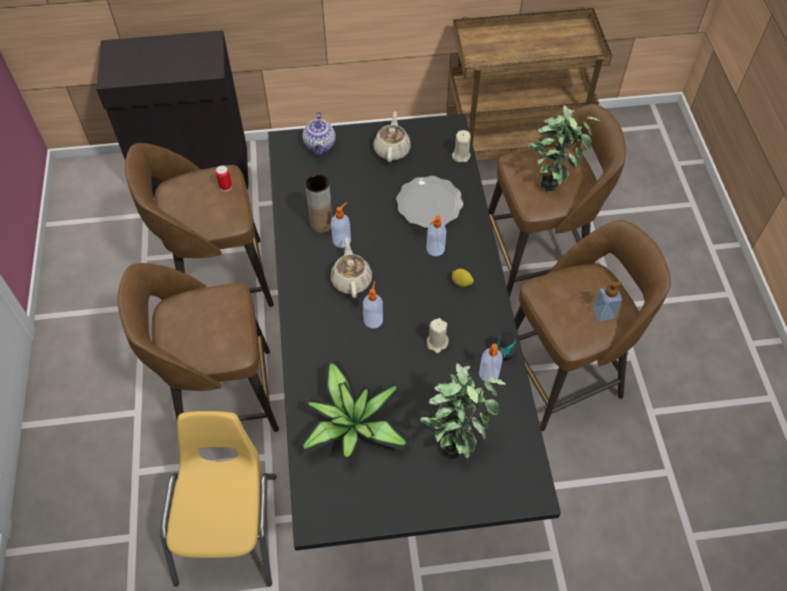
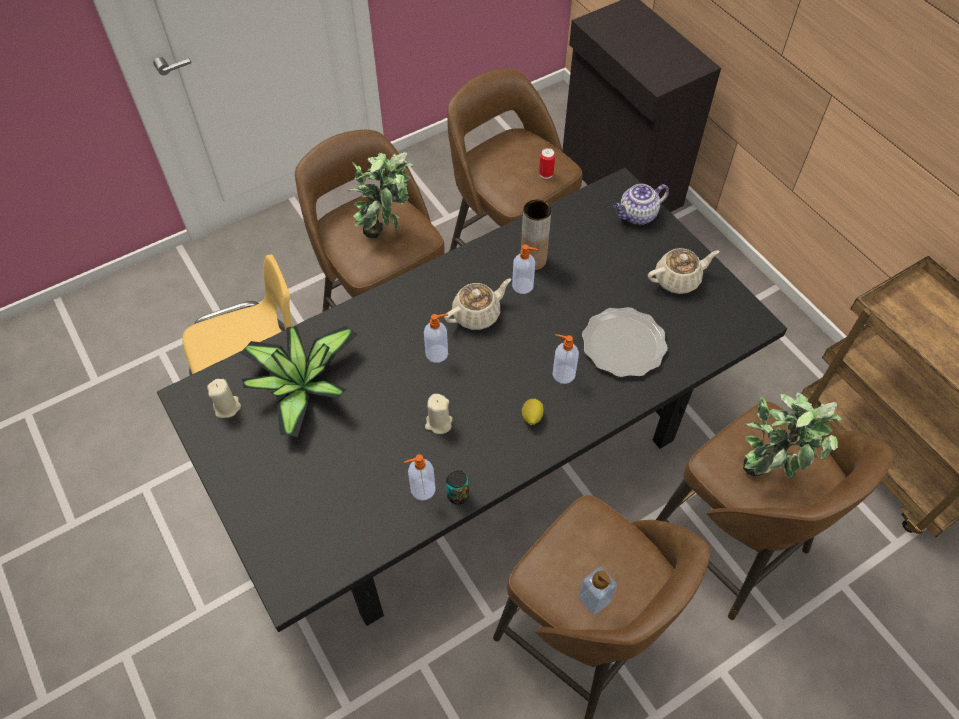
camera: 65 degrees right, 0 degrees up
potted plant [420,363,506,460] -> potted plant moved to [348,152,414,238]
beige candle [452,130,471,162] -> beige candle moved to [207,379,241,418]

